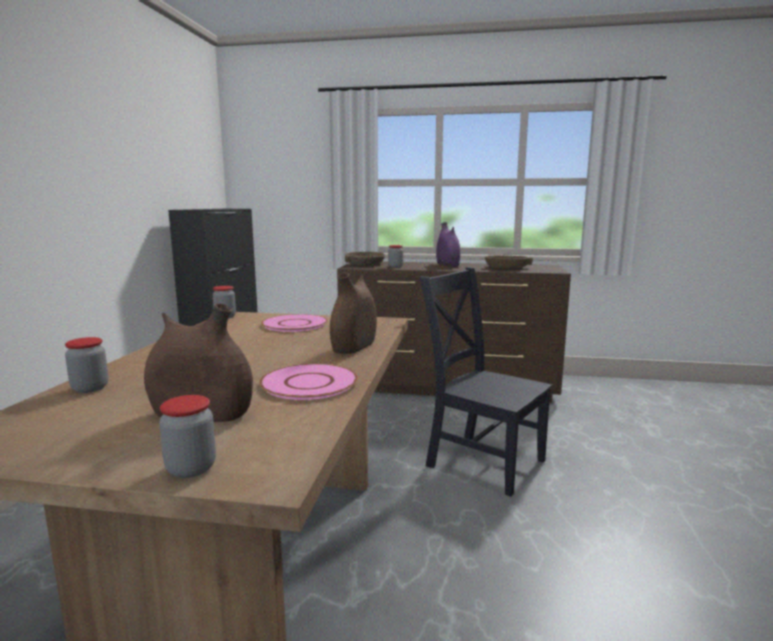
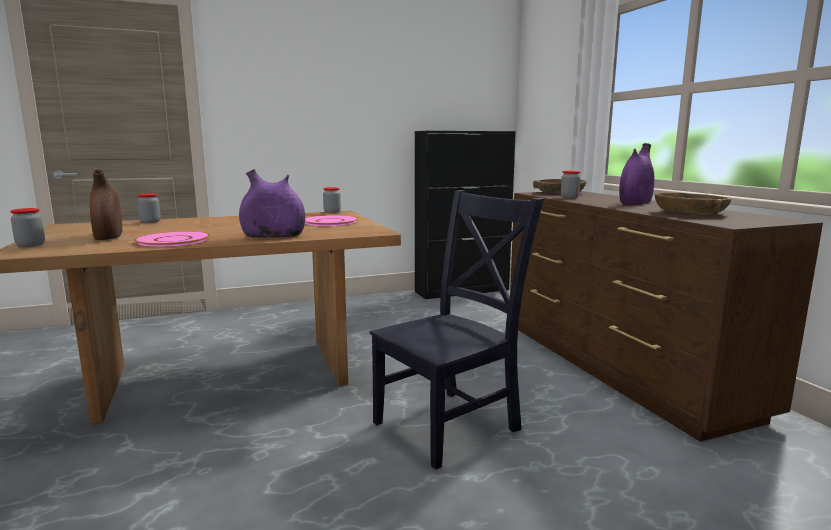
camera: 60 degrees right, 0 degrees up
brown vase [330,272,377,354] -> purple vase [239,169,305,237]
black chair [420,267,552,497] -> black chair turned 45 degrees clockwise [370,190,544,469]

